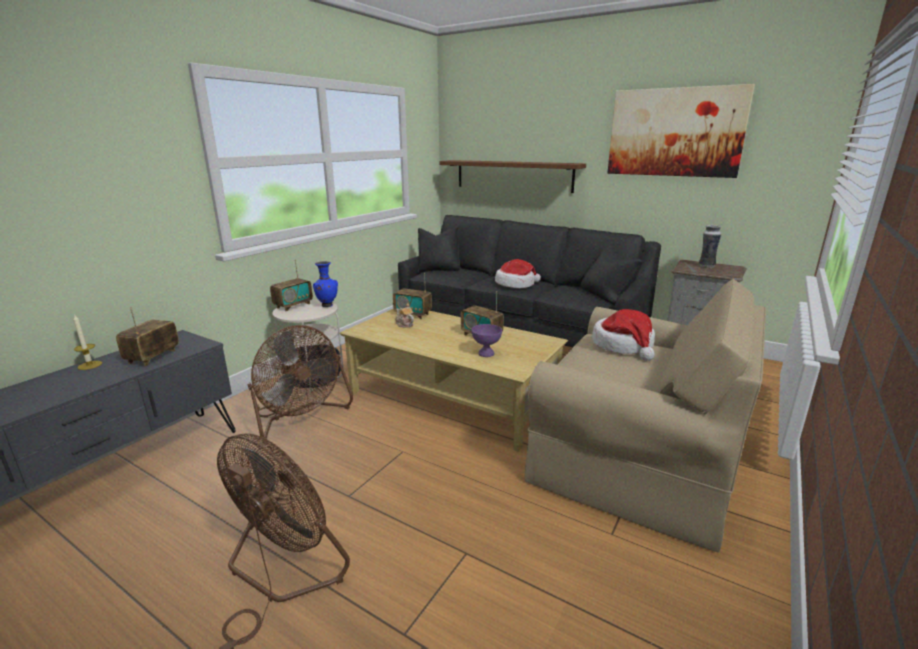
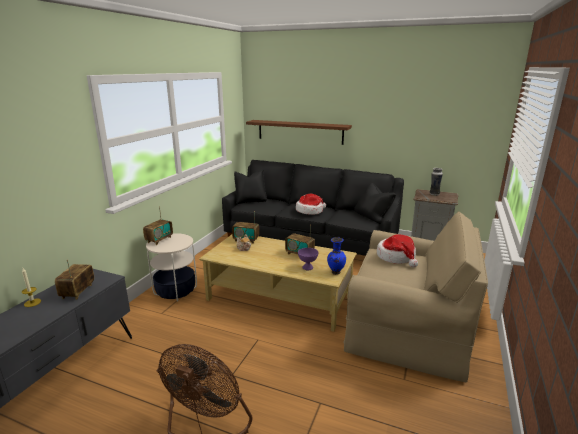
camera: 10 degrees left, 0 degrees up
brown fan [248,325,353,443] -> none
blue vase [313,261,338,307] -> blue vase moved to [327,237,346,275]
picture [608,84,755,178] -> none

